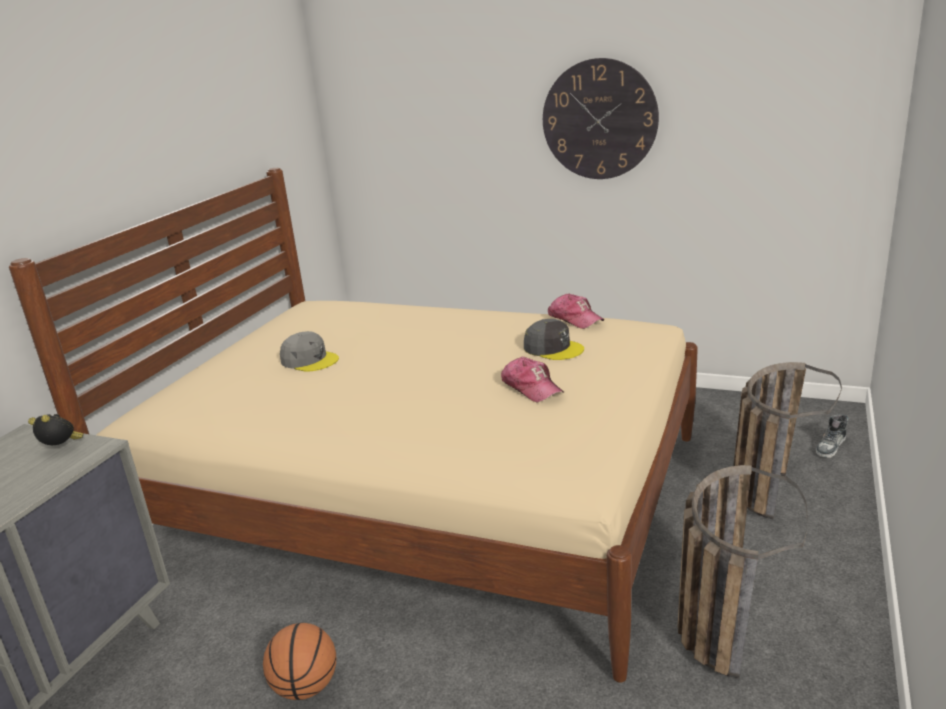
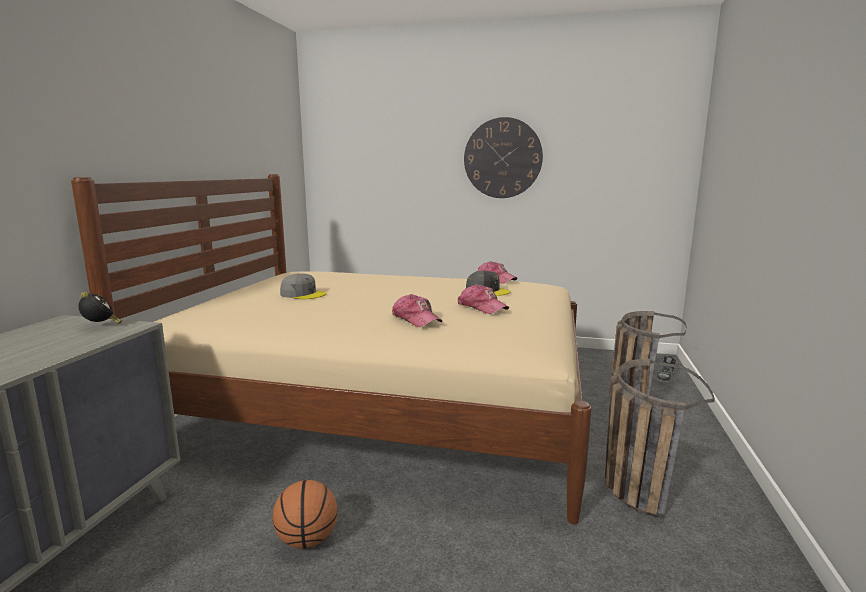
camera: 10 degrees left, 10 degrees down
alarm clock [28,414,83,445] -> alarm clock turned 45 degrees clockwise [78,292,122,324]
none -> cap [392,294,442,327]

